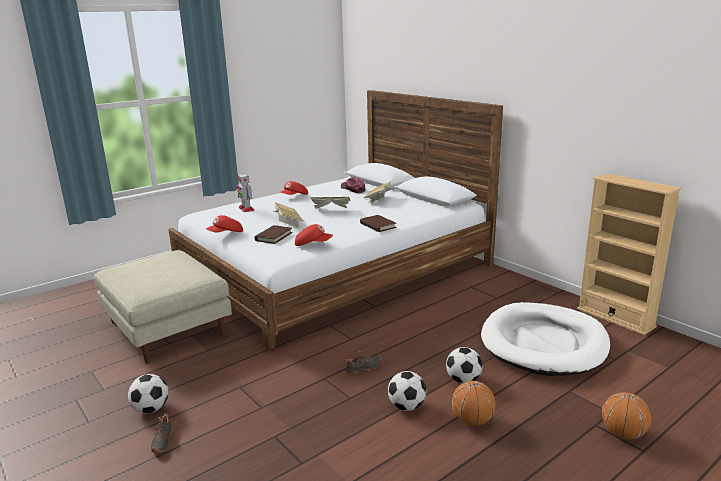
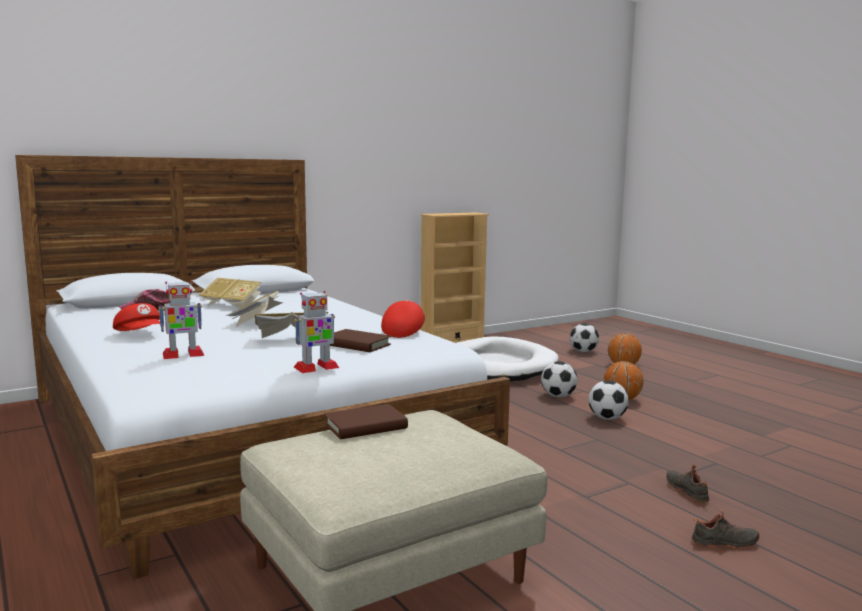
camera: 85 degrees left, 10 degrees down
football [128,374,168,413] -> football moved to [570,324,599,352]
red cap [206,215,243,233] -> toy robot [294,291,339,373]
black shoe [345,351,382,374] -> black shoe moved to [666,465,709,503]
brown book [360,215,396,232] -> brown book moved to [324,404,408,439]

